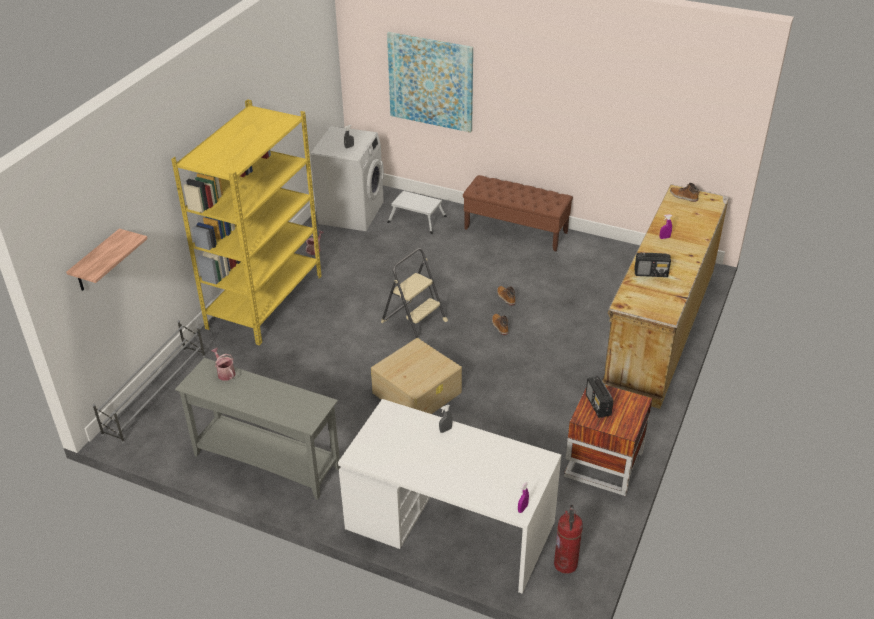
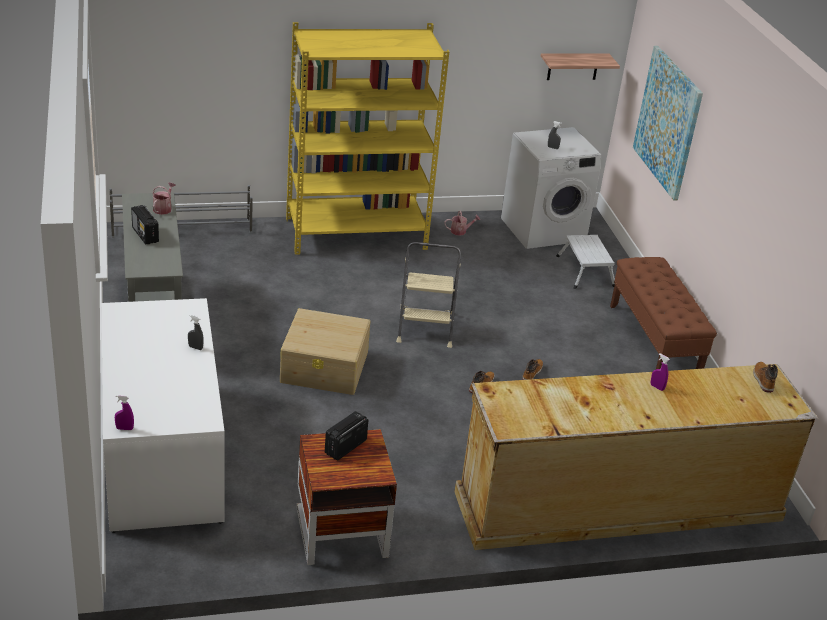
camera: 50 degrees right, 5 degrees down
shelf [66,229,148,291] -> shelf moved to [541,53,620,80]
fire extinguisher [554,505,583,574] -> none
radio [634,252,671,277] -> radio moved to [131,205,159,245]

